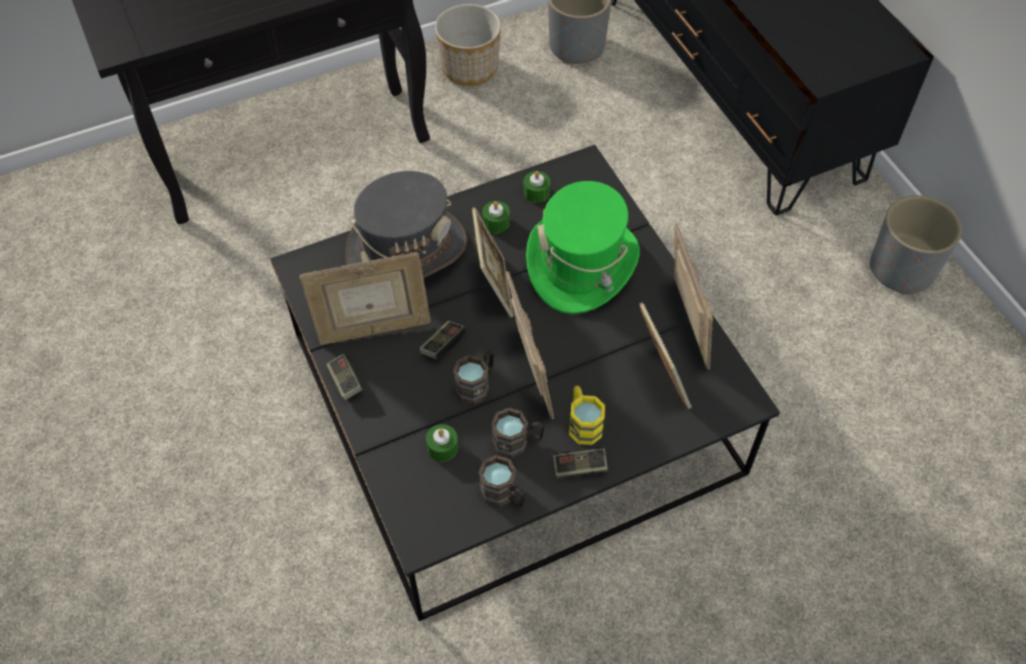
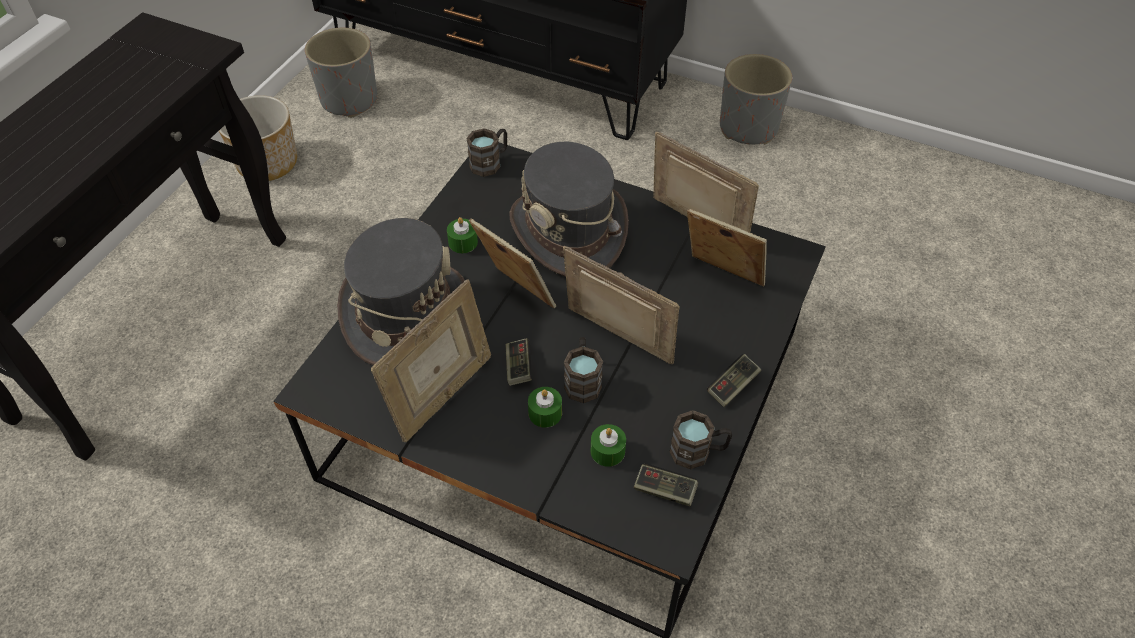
camera: 40 degrees left, 5 degrees down
game controller [326,354,363,400] -> game controller moved to [634,464,698,506]
brown mug [491,408,544,459] -> brown mug moved to [466,128,507,177]
green candle [523,171,550,203] -> green candle moved to [528,387,562,428]
green hat [526,181,640,314] -> grey hat [509,142,629,277]
yellow mug [569,386,605,445] -> none

